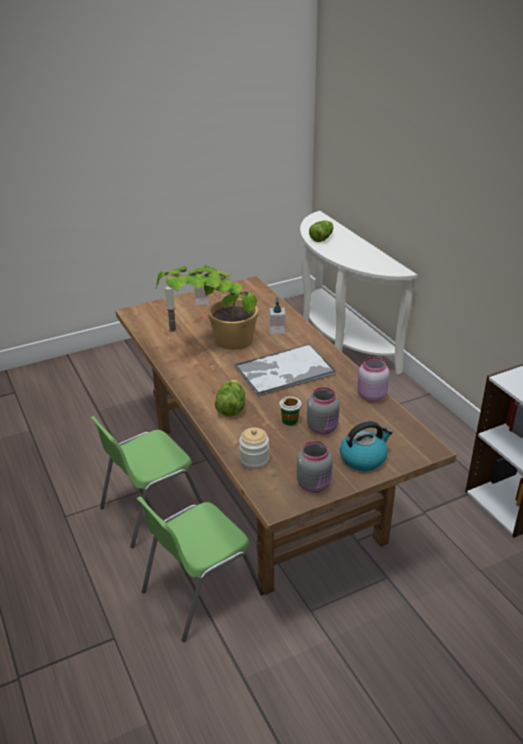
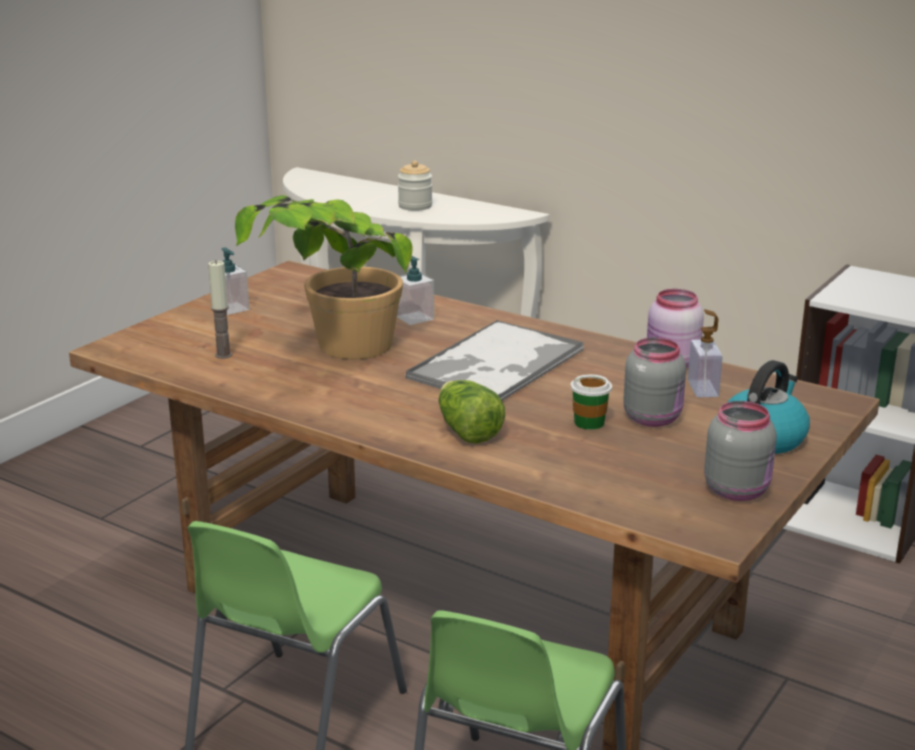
camera: 30 degrees left, 10 degrees down
jar [239,428,269,469] -> jar moved to [398,161,432,211]
lettuce [309,221,333,242] -> none
none -> soap dispenser [688,309,723,397]

